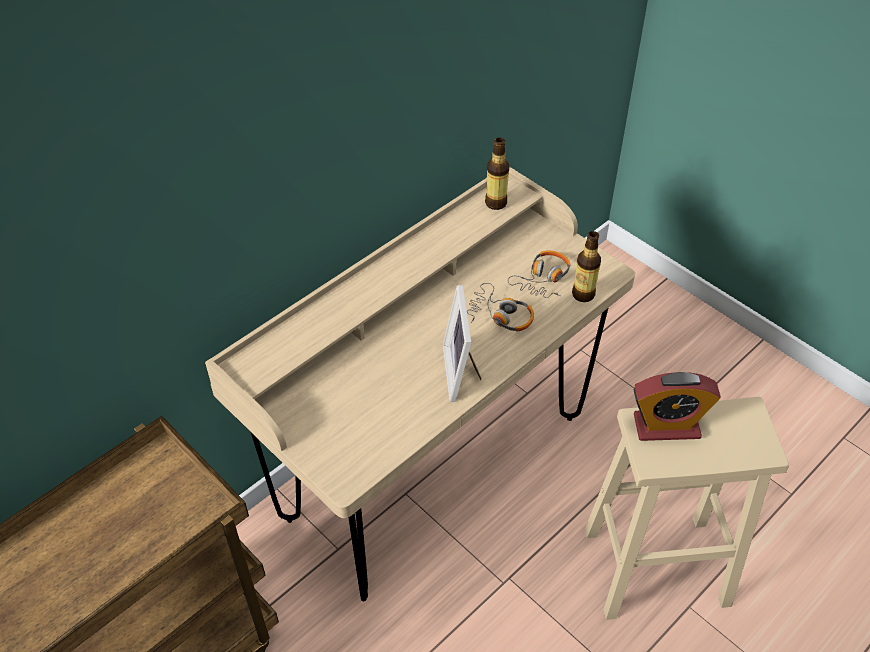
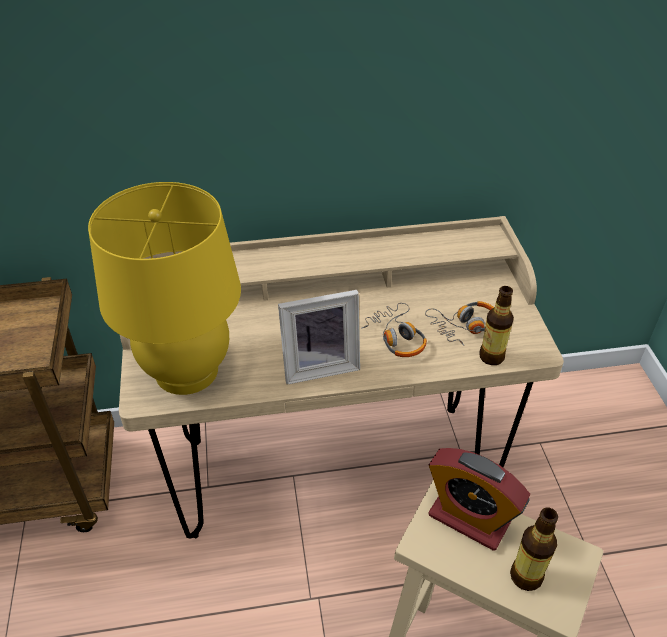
camera: 35 degrees right, 5 degrees down
picture frame [443,285,481,402] -> picture frame turned 135 degrees counterclockwise [278,290,360,385]
bottle [485,138,509,210] -> bottle moved to [510,507,558,591]
none -> yellow table lamp [88,182,241,395]

